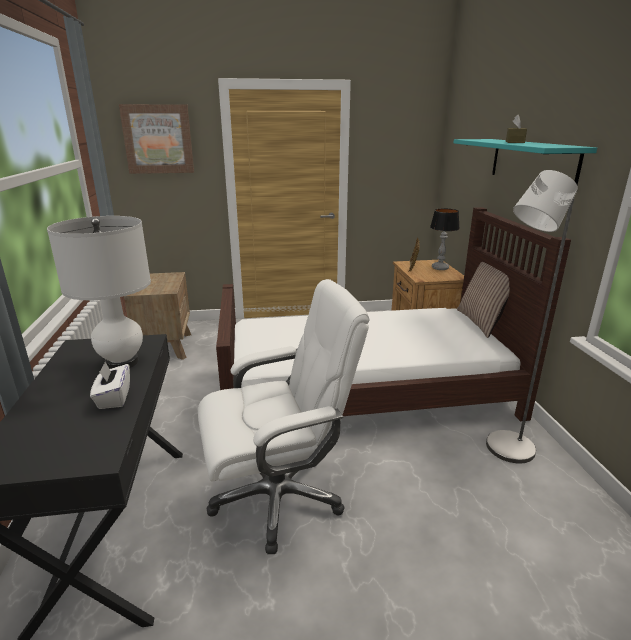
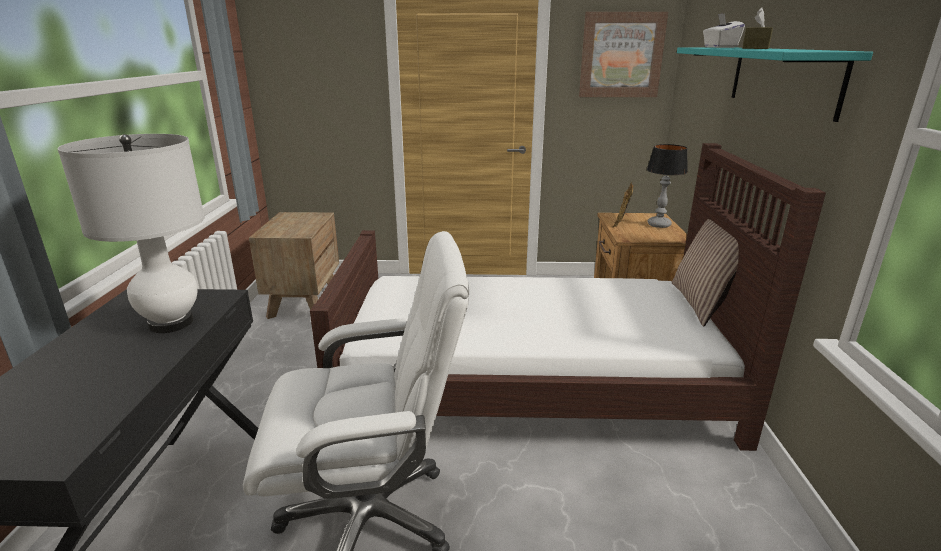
camera: 10 degrees right, 0 degrees up
white tissue box [90,362,130,409] -> white tissue box moved to [703,13,745,48]
picture [119,104,194,174] -> picture moved to [579,12,668,97]
grey floor lamp [486,170,578,463] -> none

